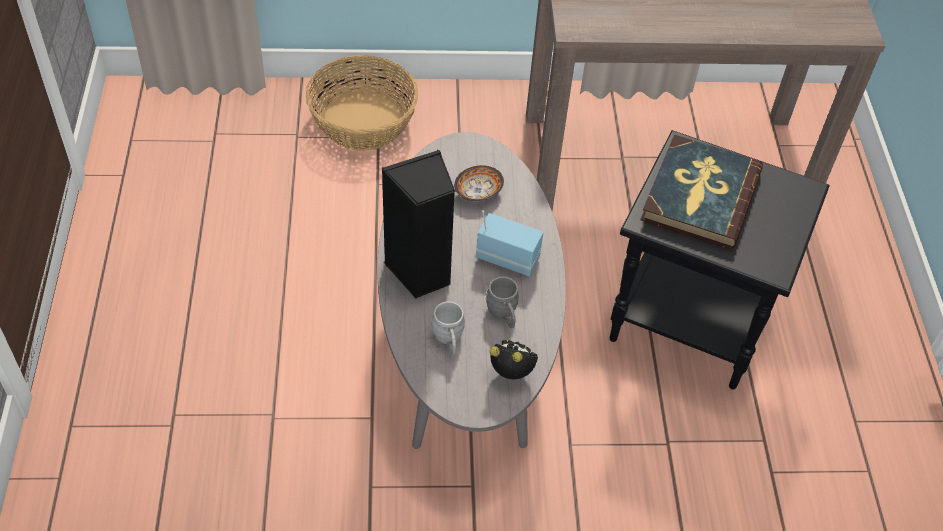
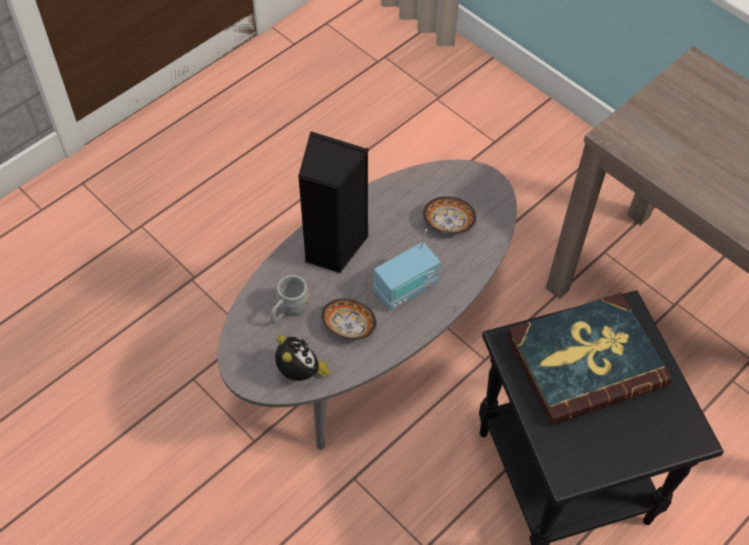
camera: 50 degrees right, 5 degrees up
basket [306,55,419,151] -> none
radio [476,210,543,276] -> radio turned 75 degrees clockwise [374,229,440,310]
grey mug [486,277,519,328] -> bowl [321,299,377,340]

